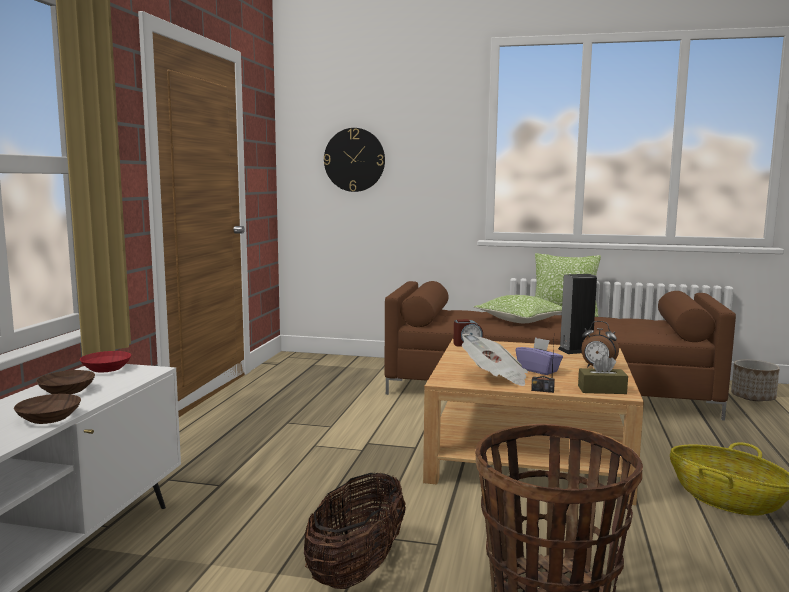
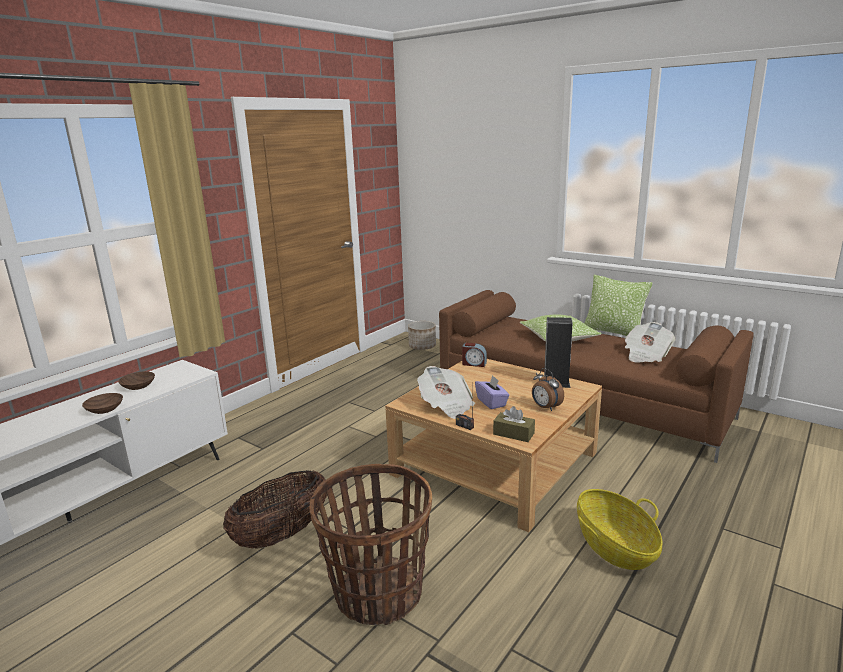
camera: 25 degrees right, 10 degrees up
red bowl [80,351,131,372] -> none
wall clock [324,128,385,192] -> none
planter [731,359,780,401] -> planter moved to [408,321,436,350]
none -> newspaper [625,322,675,362]

